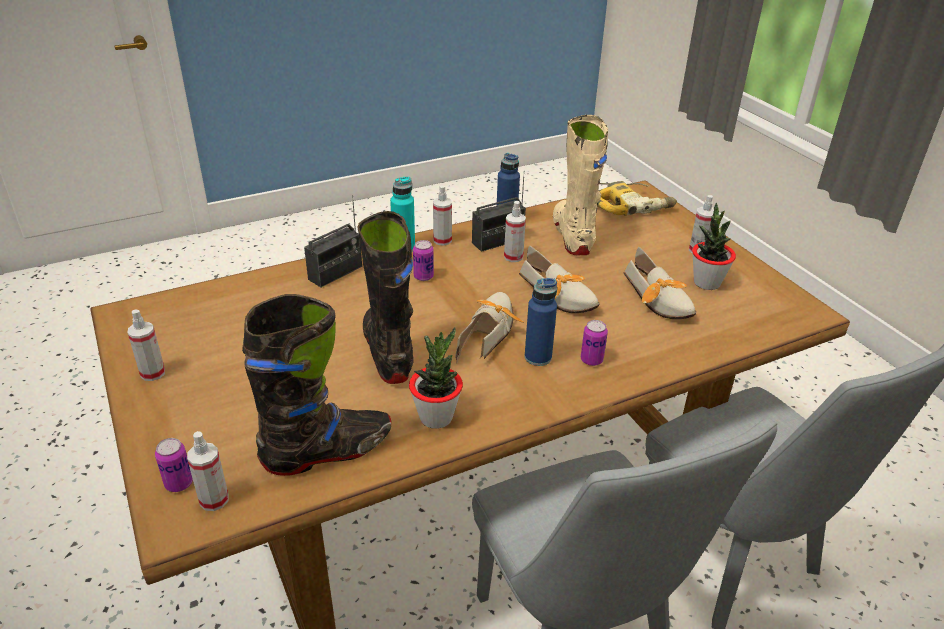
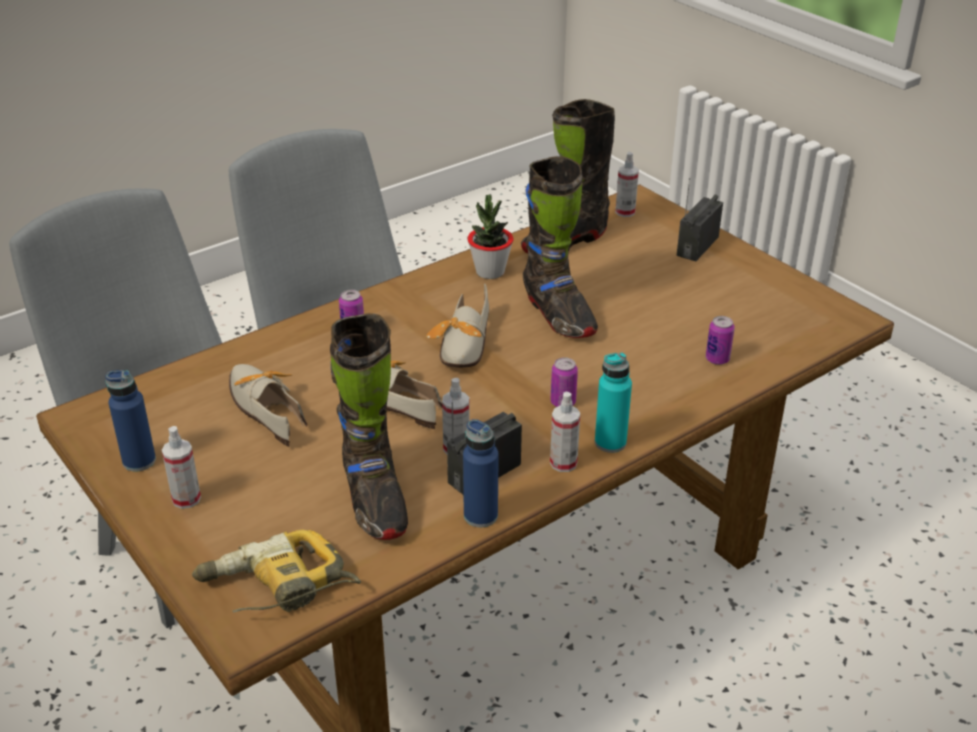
camera: 170 degrees right, 0 degrees up
spray bottle [128,309,165,381] -> none
can [155,438,193,492] -> can moved to [706,316,735,365]
radio [304,195,362,287] -> radio moved to [677,178,723,261]
blue bottle [525,278,557,366] -> blue bottle moved to [105,370,156,472]
beige boot [553,115,608,255] -> black boot [330,313,408,540]
potted plant [692,203,736,290] -> none

